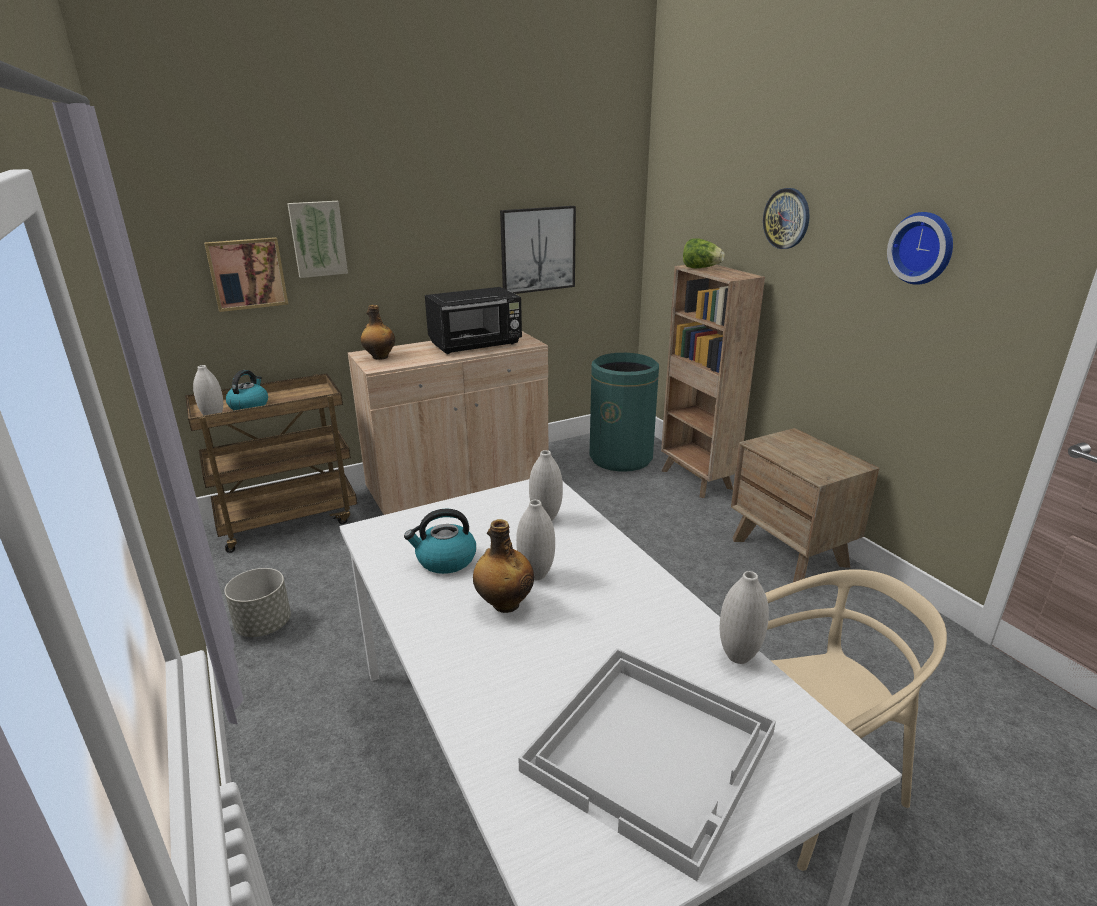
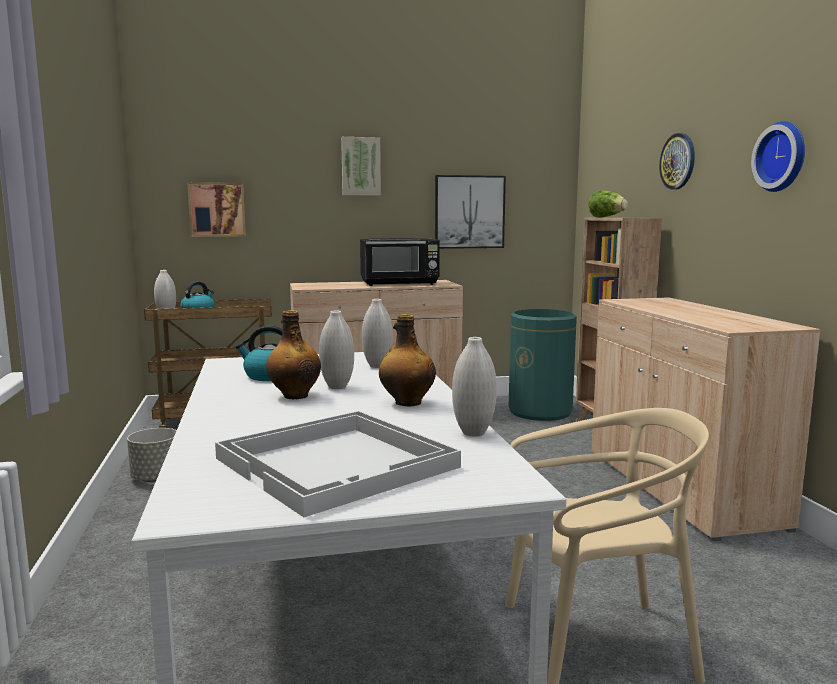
camera: 15 degrees right, 15 degrees down
picture [287,201,348,278] -> picture moved to [341,137,381,196]
bottle [361,305,395,360] -> bottle moved to [379,314,436,406]
brown nightstand [731,428,879,582] -> beige cabinet [592,297,821,541]

